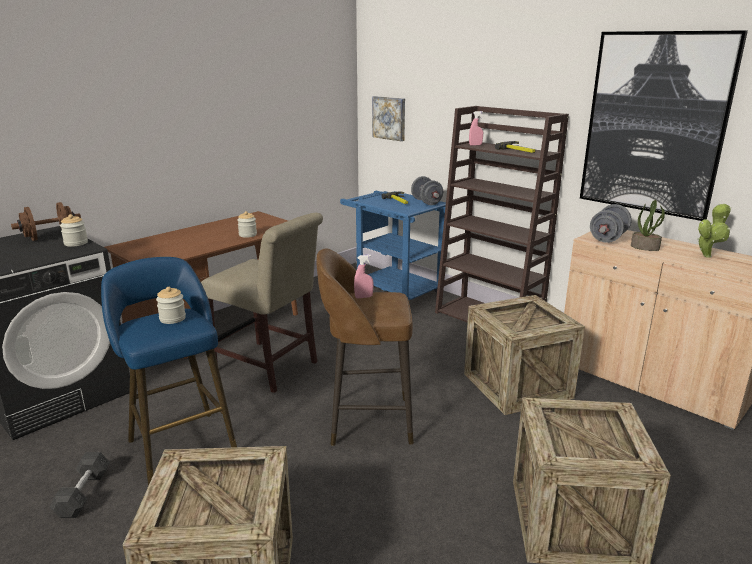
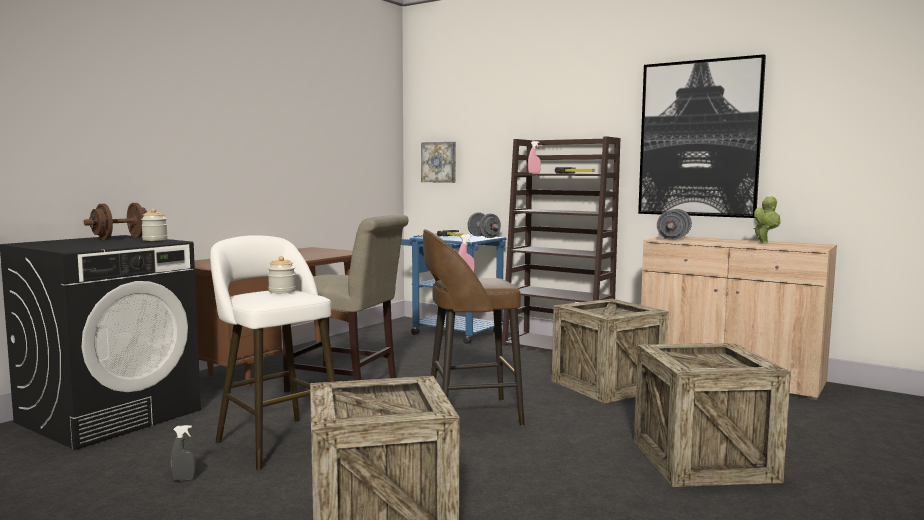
camera: 10 degrees left, 15 degrees down
grey dumbbell [50,452,110,518] -> grey spray bottle [170,425,197,481]
blue stool [101,257,237,486] -> white stool [210,235,336,470]
jar [237,211,257,238] -> none
potted plant [631,199,665,251] -> none

